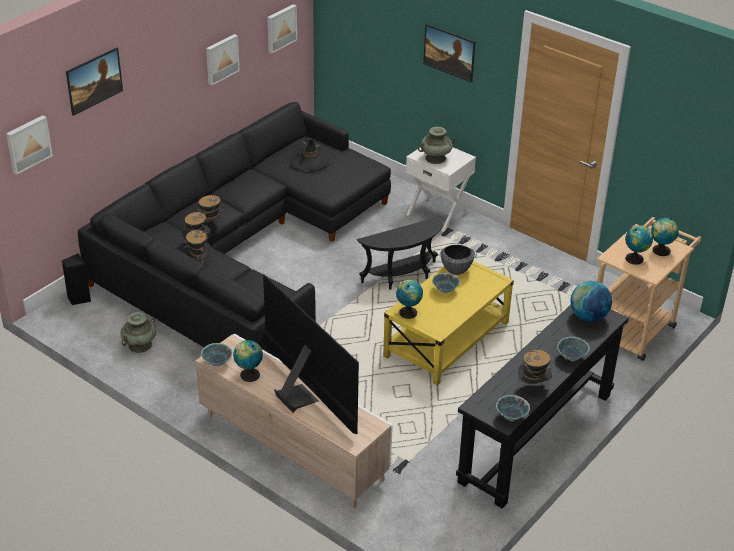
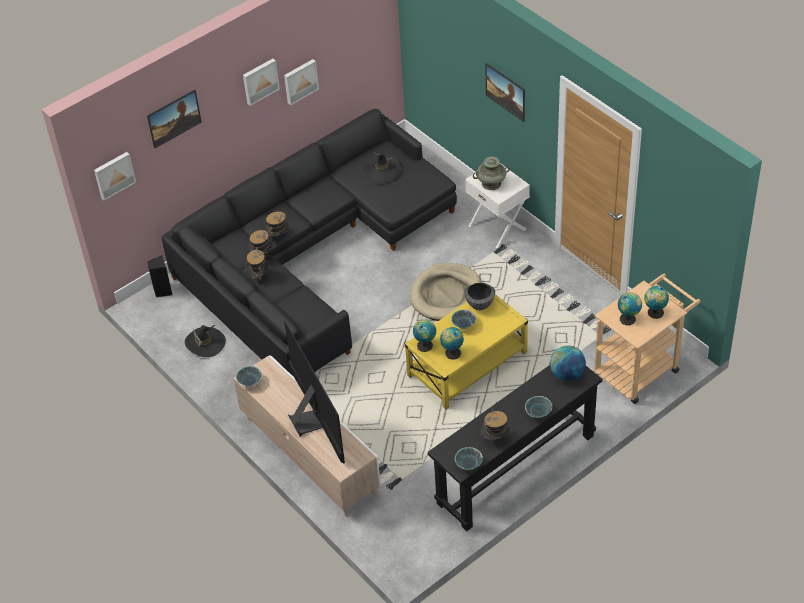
camera: 15 degrees right, 10 degrees up
turquoise vase [120,312,156,353] -> black hat [185,325,226,357]
globe [233,340,263,382] -> globe moved to [440,327,464,360]
picture [267,4,297,53] -> picture moved to [243,59,280,106]
black side table [357,216,443,290] -> beige dog bed [410,263,481,321]

